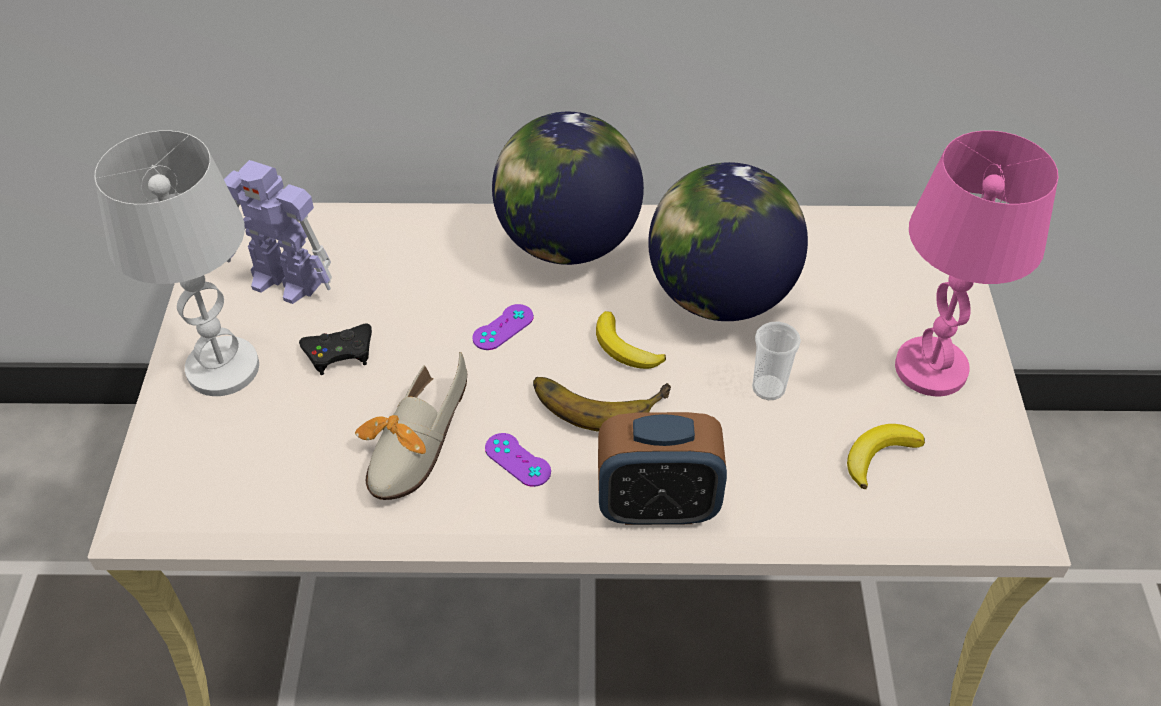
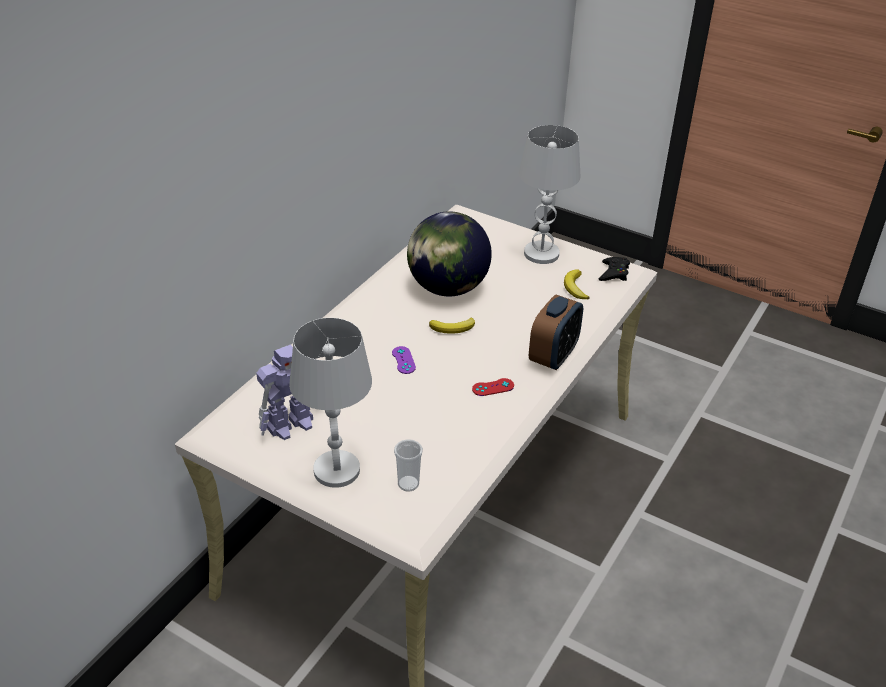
camera: 60 degrees left, 10 degrees down
black game controller [299,324,372,375] -> black game controller moved to [599,257,630,281]
shoe [355,352,467,500] -> none
purple game controller [485,433,551,487] -> red game controller [472,378,514,396]
globe [492,112,644,265] -> none
banana [533,377,671,432] -> none
cup [752,321,801,400] -> cup moved to [394,439,423,492]
pink table lamp [895,131,1059,396] -> white table lamp [519,125,580,264]

